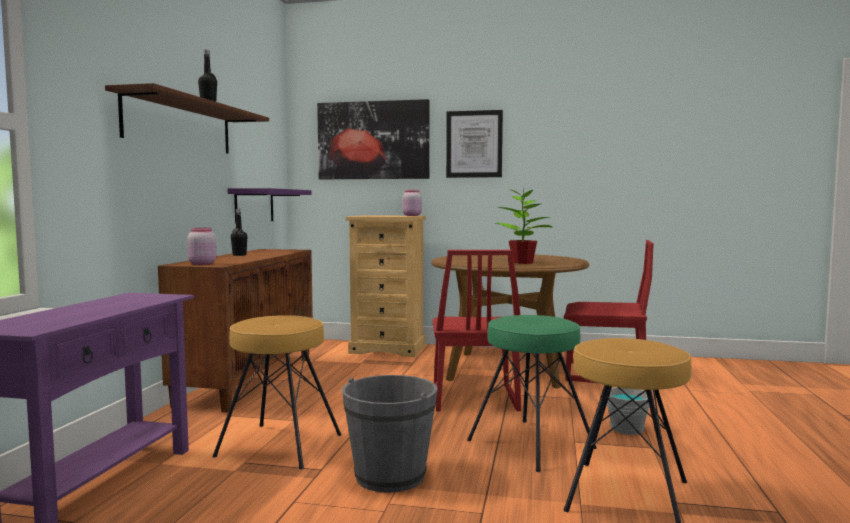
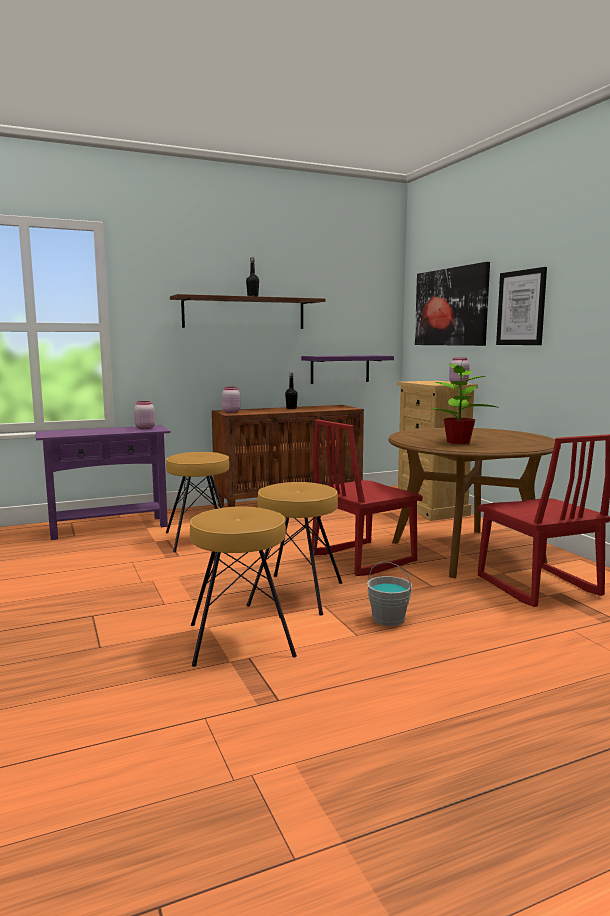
camera: 55 degrees right, 5 degrees up
grey bucket [342,375,438,493] -> none
green stool [467,315,597,472] -> brown stool [246,482,342,616]
none -> pink jar [134,401,155,429]

